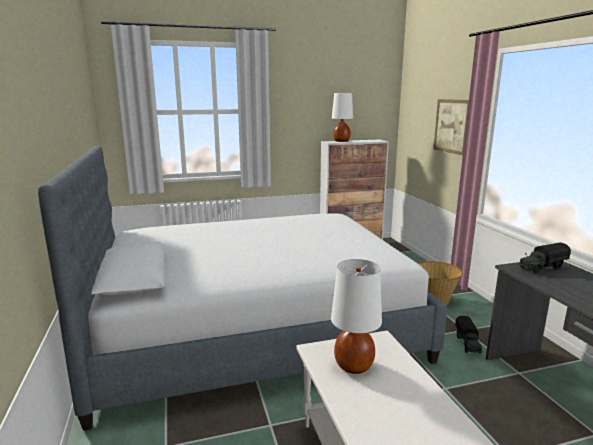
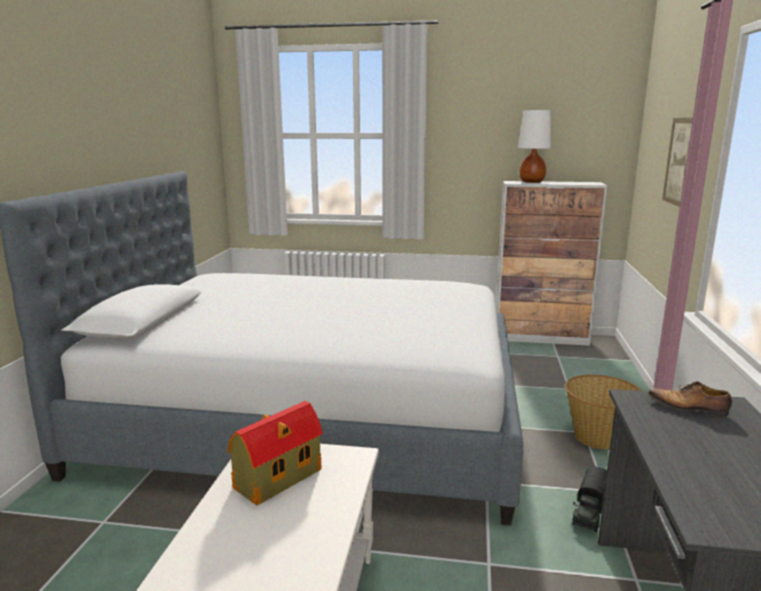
camera: 25 degrees right, 0 degrees up
white table lamp [331,259,382,374] -> toy house [227,401,323,505]
toy truck [518,242,571,274] -> shoe [648,381,732,417]

